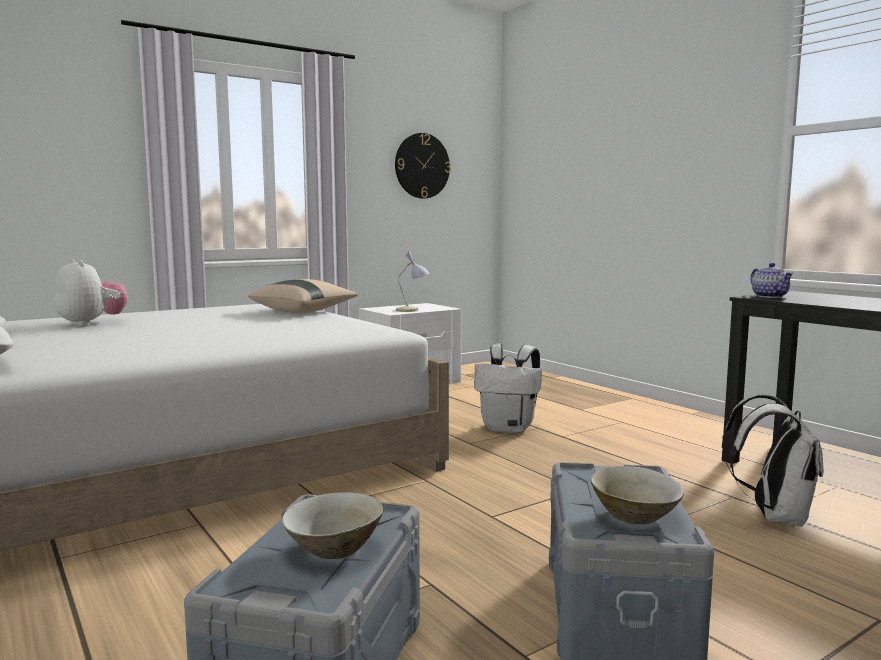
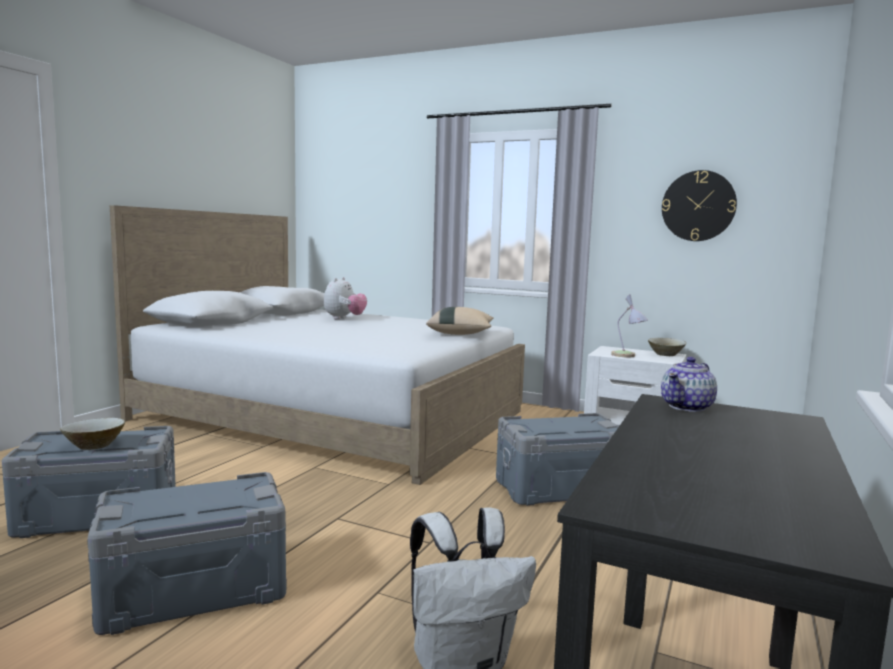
camera: 60 degrees right, 0 degrees up
white backpack [474,344,542,433] -> grey storage box [496,413,620,506]
beige bowl [591,466,684,525] -> beige bowl moved to [648,338,686,356]

